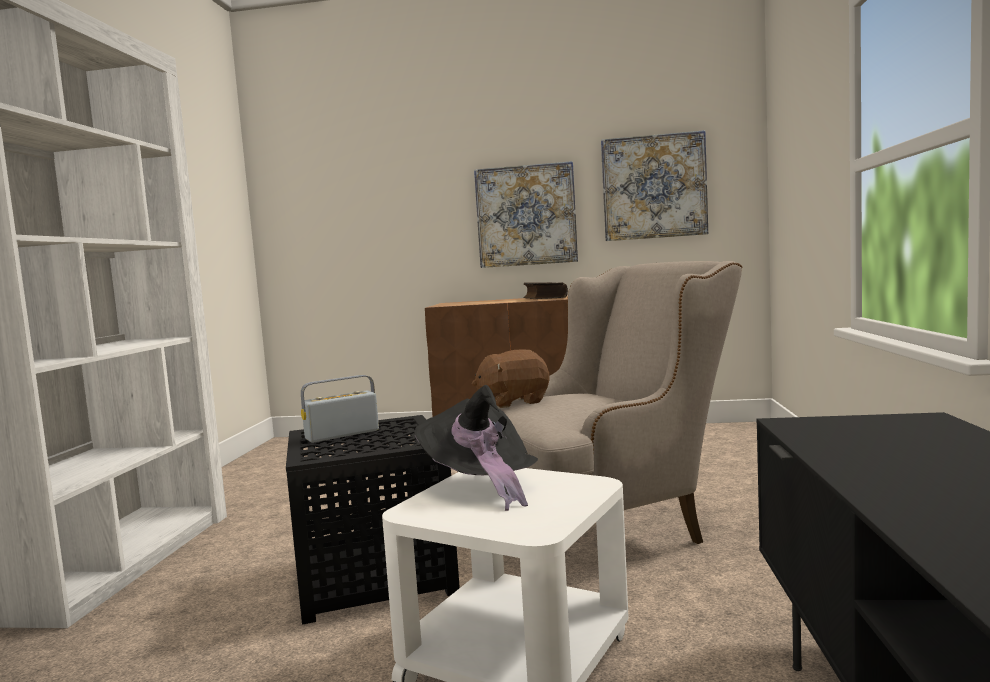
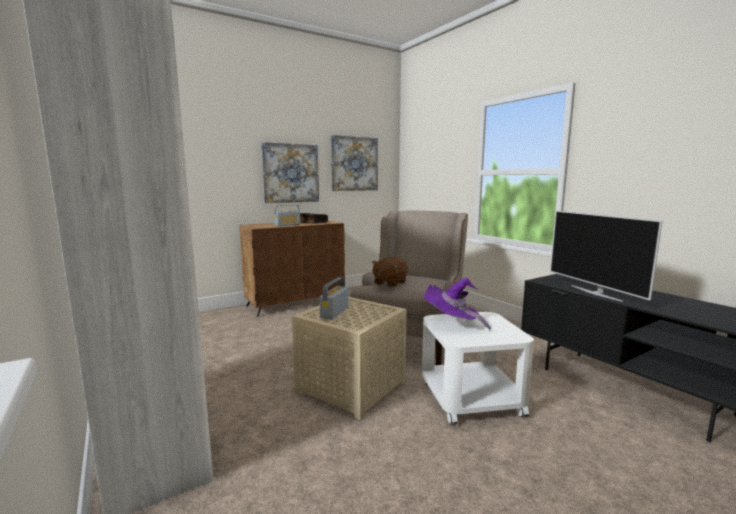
camera: 40 degrees left, 5 degrees up
black side table [286,415,460,625] -> beige side table [292,297,407,420]
black hat [414,385,538,511] -> purple hat [424,278,491,331]
none -> radio [274,205,300,226]
none -> television [550,210,663,302]

